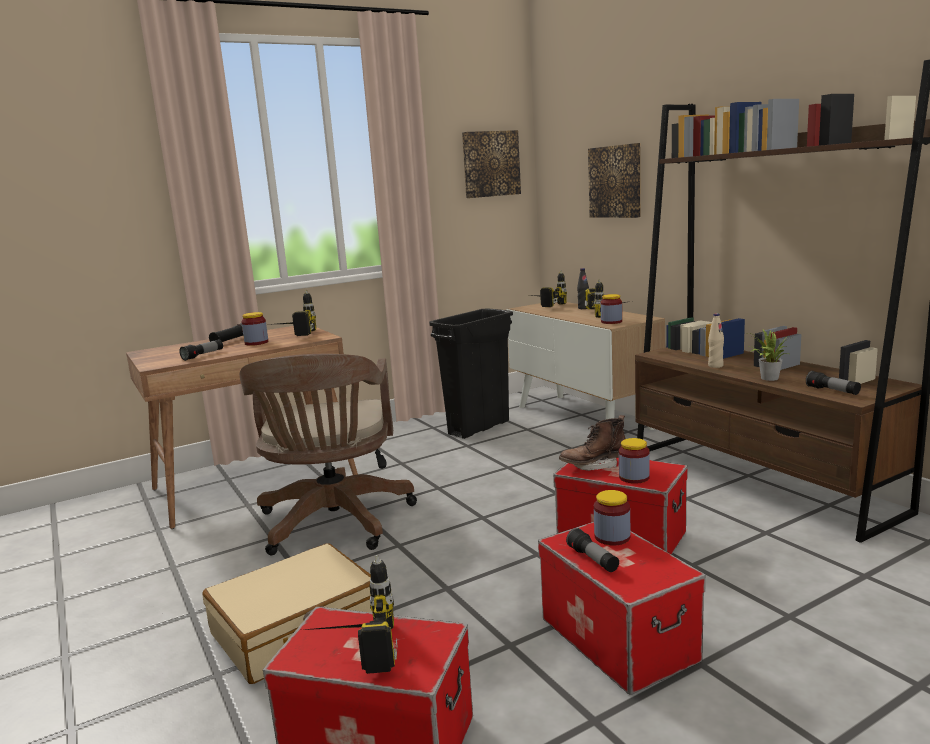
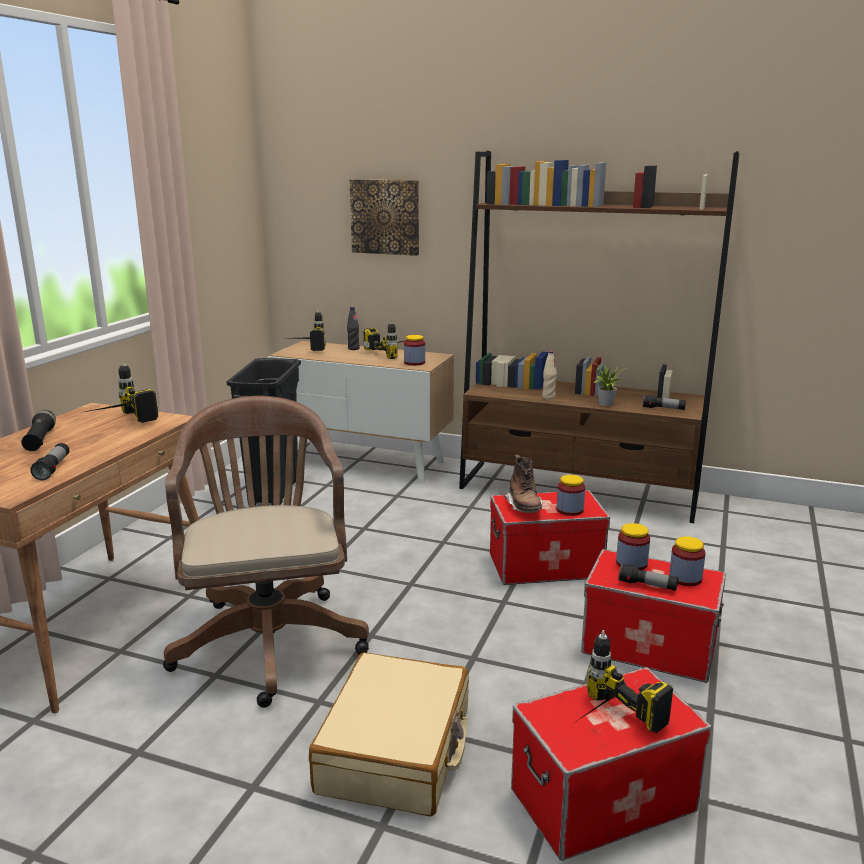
camera: 40 degrees left, 5 degrees up
brown office chair [240,354,417,555] -> brown office chair turned 150 degrees counterclockwise [163,396,369,708]
jar [241,312,268,346] -> jar moved to [669,536,706,586]
picture [462,130,521,198] -> none
brown boot [559,415,626,471] -> brown boot turned 45 degrees counterclockwise [504,454,542,513]

